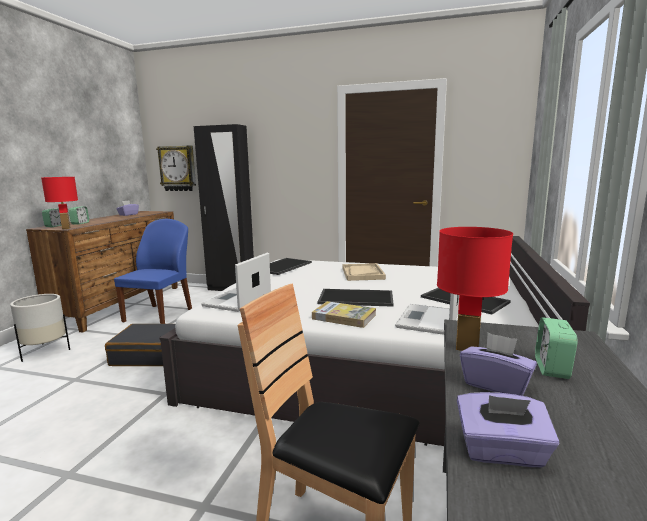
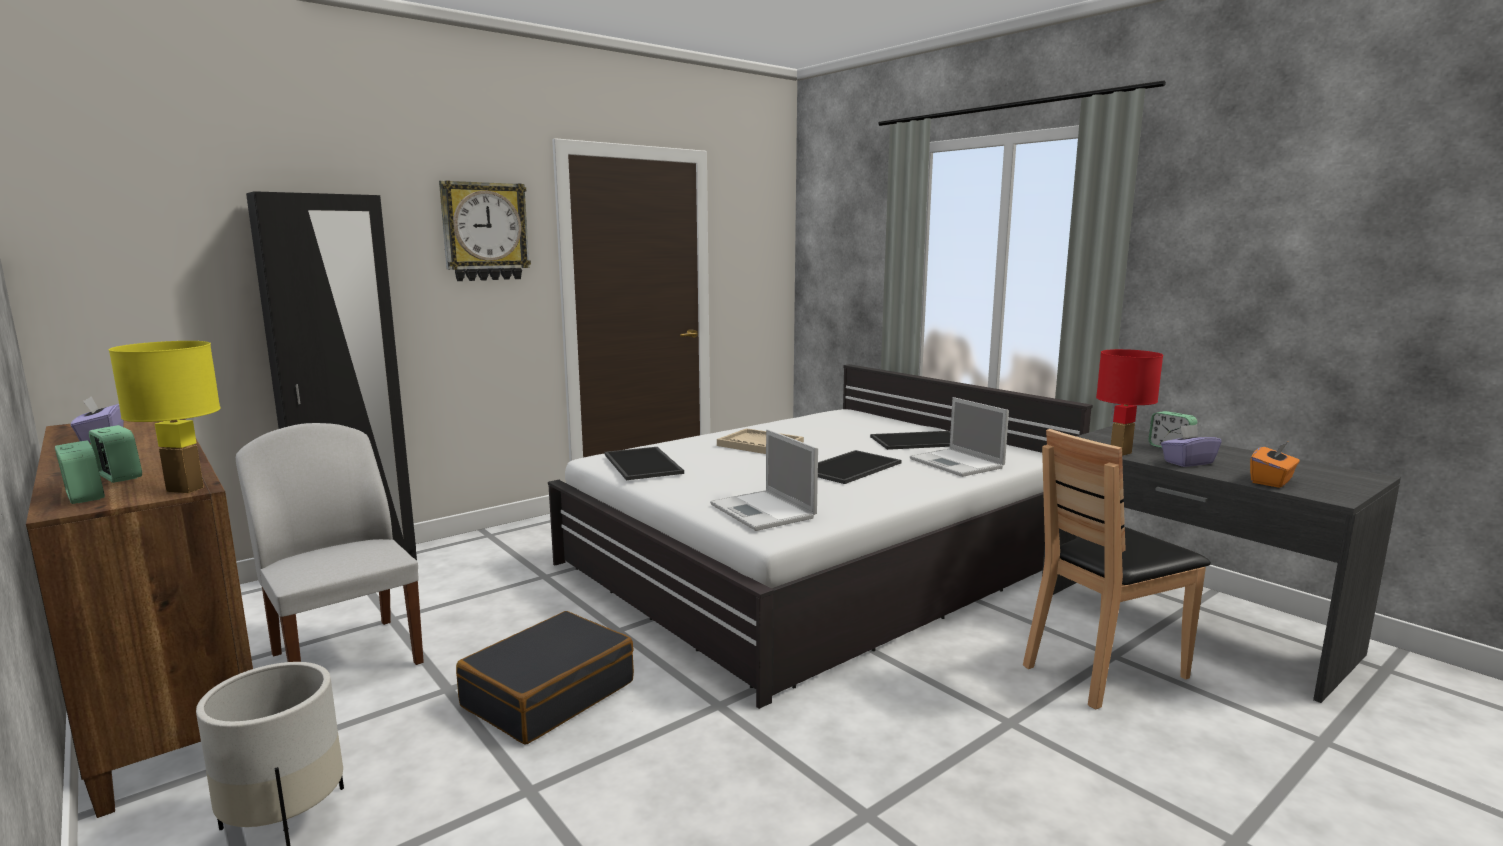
camera: 55 degrees left, 0 degrees up
red table lamp [41,177,78,229] -> yellow table lamp [109,341,221,493]
blue chair [114,219,192,324] -> white chair [236,423,424,665]
wall clock [156,146,196,191] -> wall clock moved to [439,180,531,281]
book [312,301,376,328] -> none
purple tissue box [457,392,559,467] -> orange tissue box [1250,442,1299,488]

